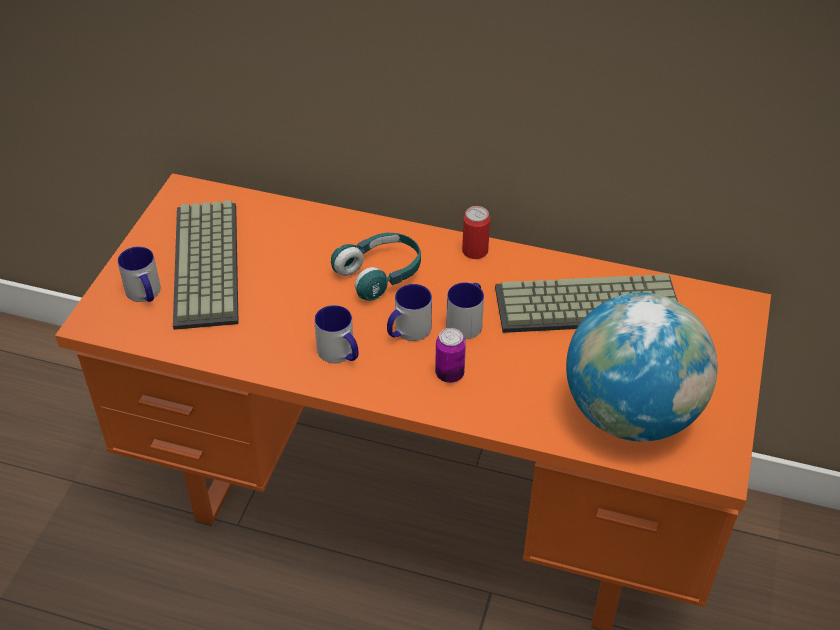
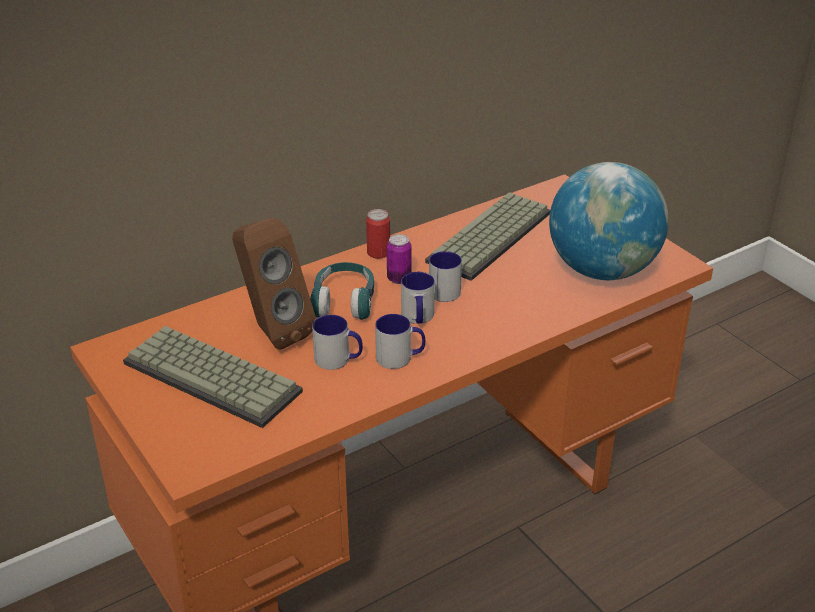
camera: 50 degrees left, 10 degrees down
mug [118,247,161,302] -> mug moved to [312,315,363,370]
can [435,328,466,383] -> can moved to [387,234,412,284]
none -> brown speaker [232,218,316,350]

